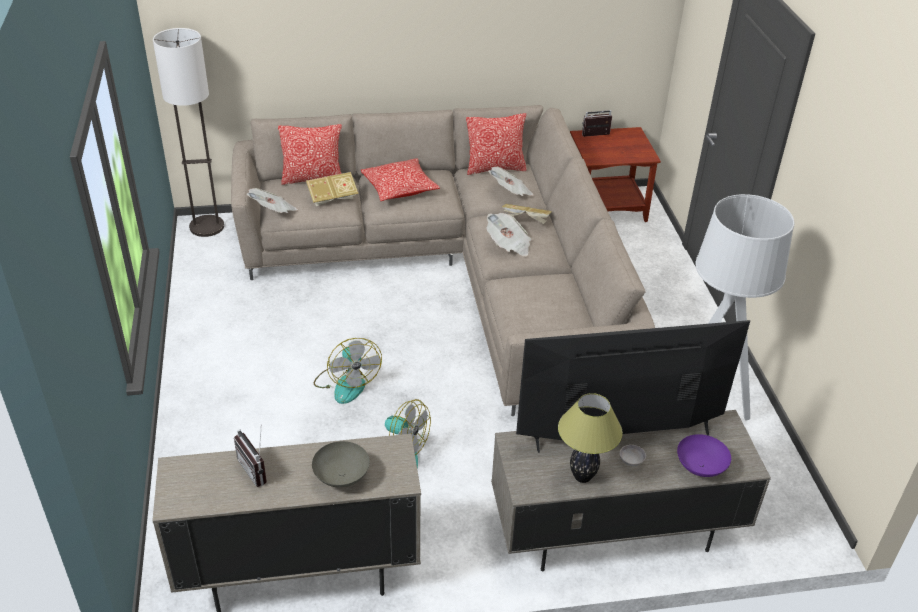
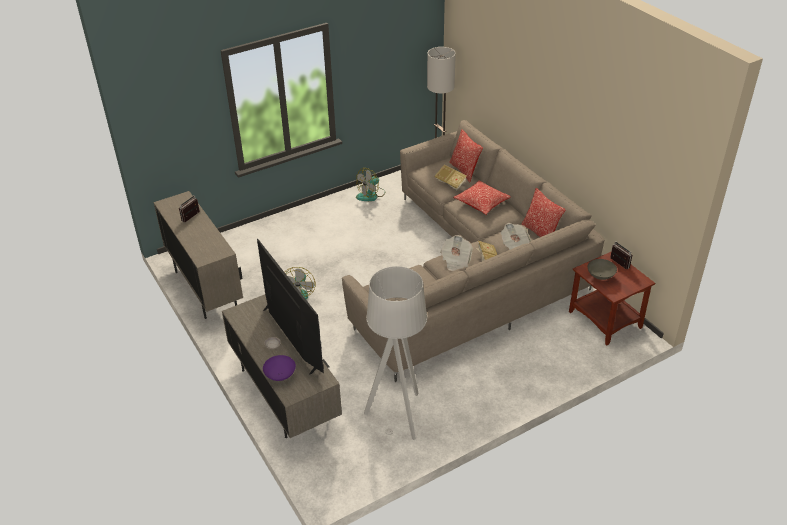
camera: 70 degrees right, 0 degrees up
newspaper [247,188,298,213] -> none
grey bowl [312,441,370,488] -> grey bowl moved to [587,259,617,280]
fan [314,338,382,404] -> fan moved to [356,168,385,201]
table lamp [558,393,623,483] -> none

